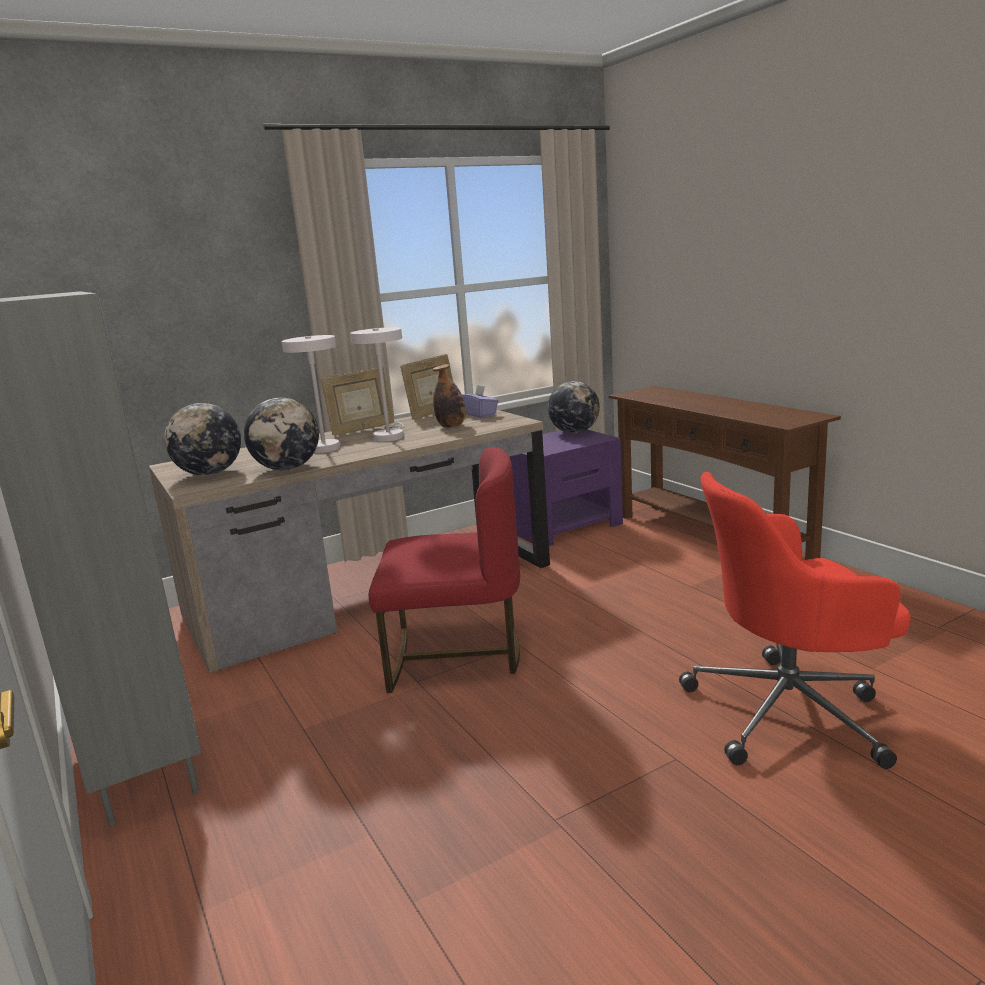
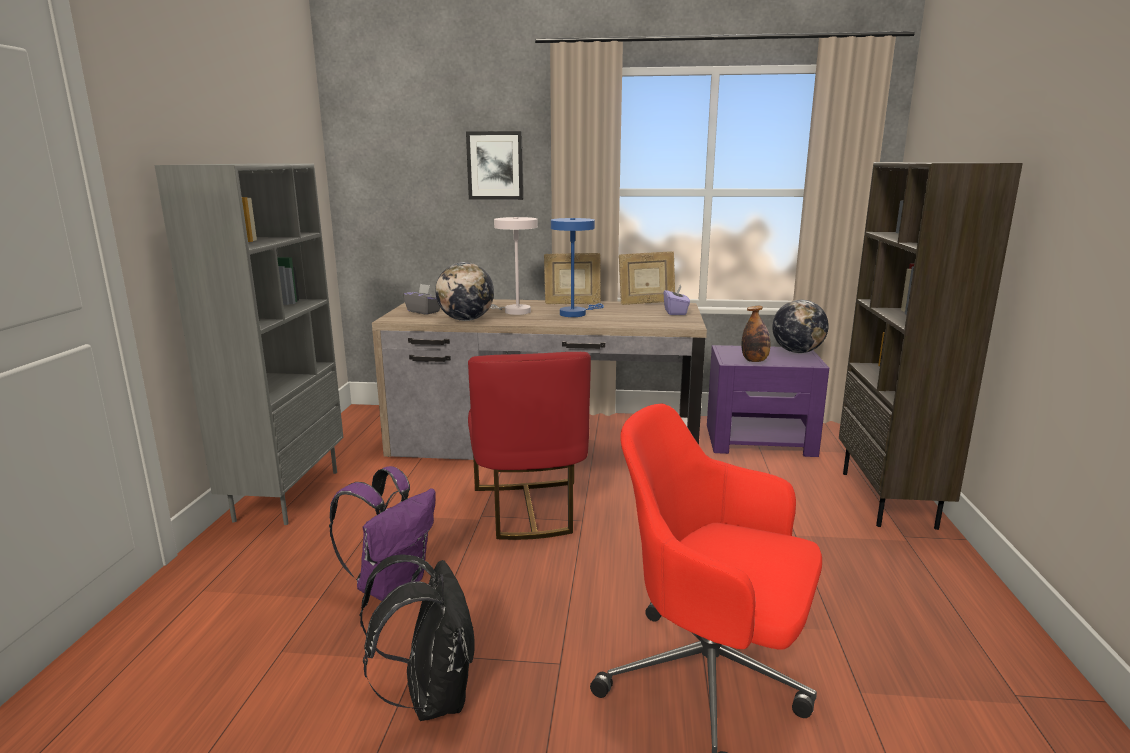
camera: 35 degrees right, 0 degrees up
globe [164,403,241,475] -> grey tissue box [403,284,440,315]
white table lamp [350,327,404,442] -> blue table lamp [551,218,604,317]
red chair [369,447,520,693] -> red chair turned 45 degrees clockwise [468,352,591,540]
bottle [433,364,466,428] -> bottle moved to [741,306,771,362]
brown console table [608,386,841,560] -> brown bookcase [839,162,1023,530]
none -> purple backpack [329,466,436,601]
none -> black backpack [359,554,475,721]
none -> picture [466,131,524,200]

